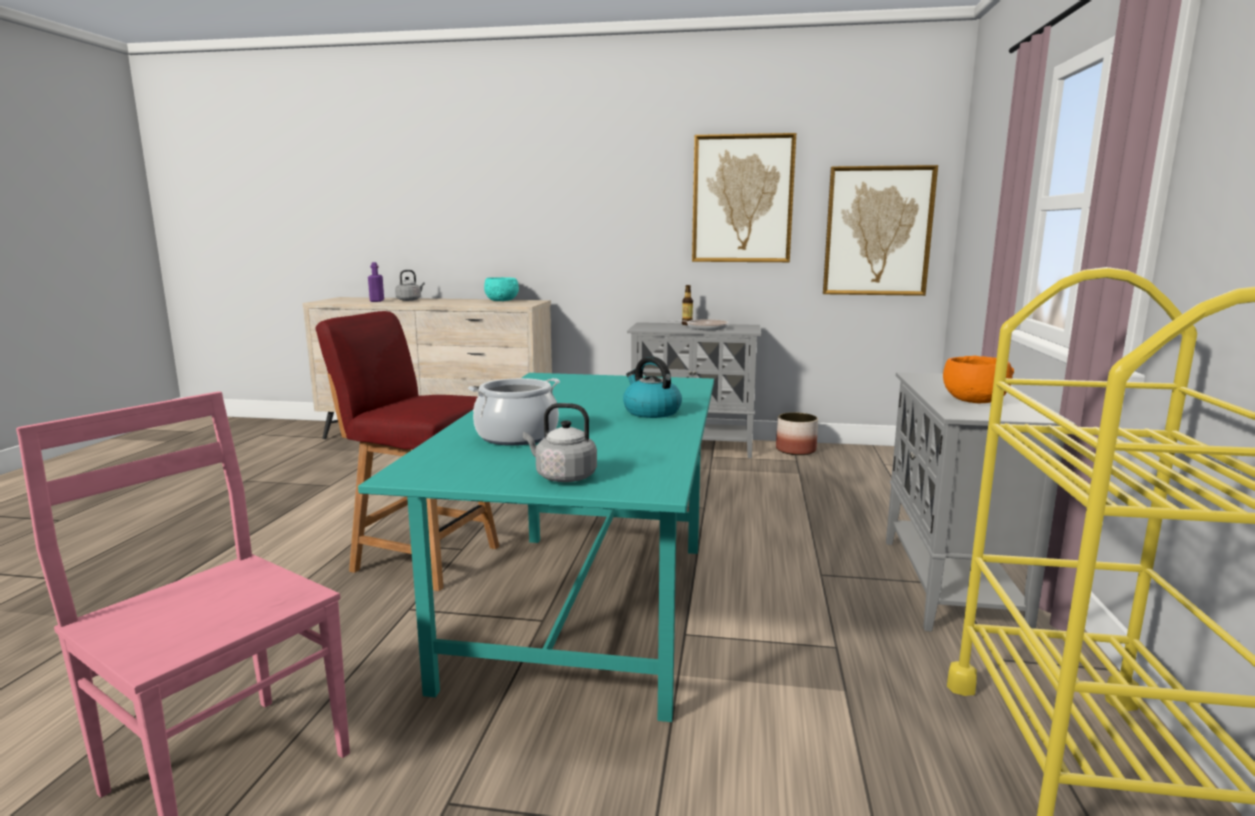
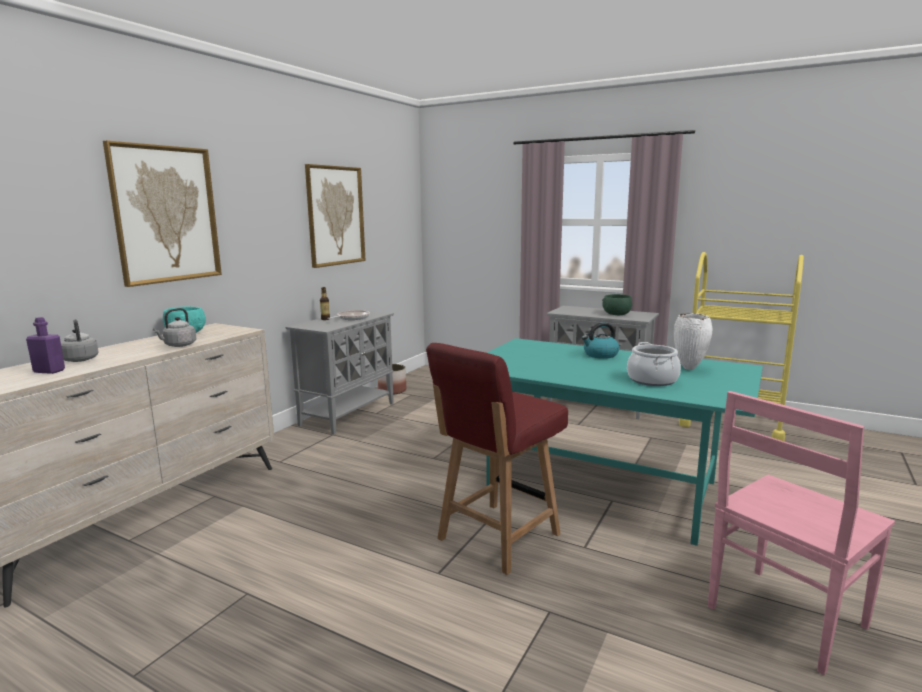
camera: 70 degrees left, 0 degrees up
grey kettle [523,403,597,482] -> grey kettle moved to [153,308,196,347]
picture [823,165,938,296] -> picture moved to [103,140,222,287]
orange bowl [943,356,1014,403] -> green bowl [602,294,632,315]
none -> white vase [674,313,713,370]

